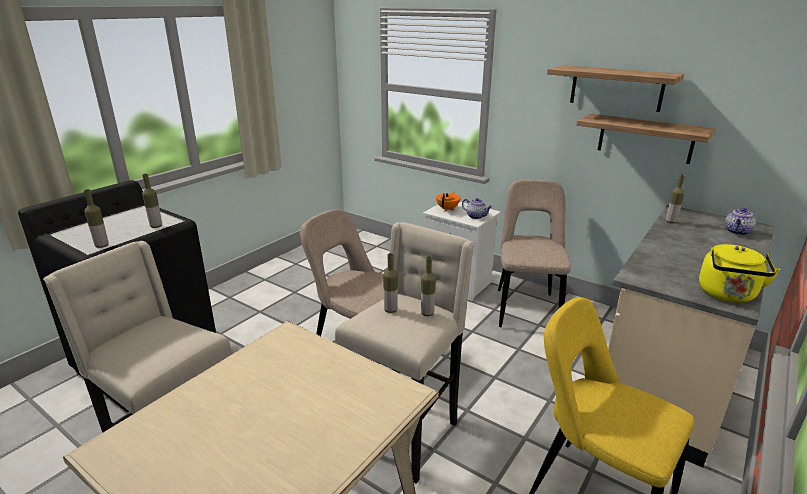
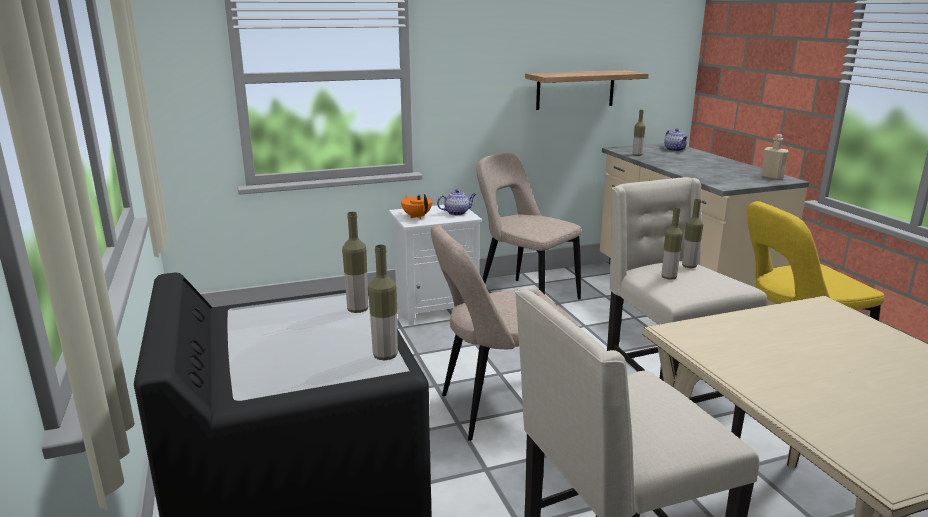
camera: 55 degrees left, 5 degrees down
shelf [547,65,684,112] -> none
yellow kettle [699,244,780,303] -> beige bottle [761,134,789,180]

